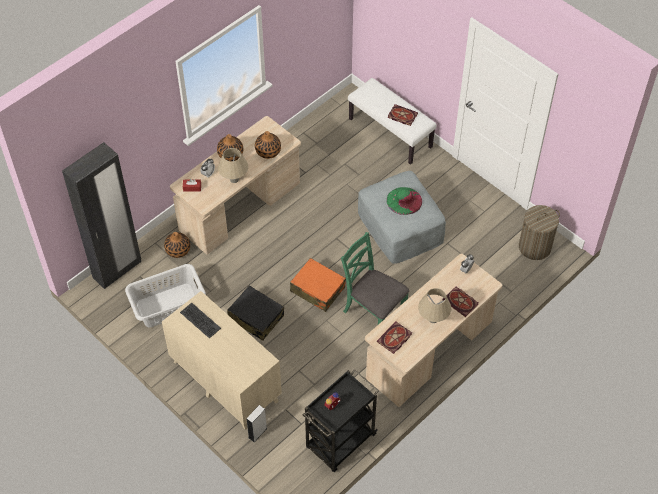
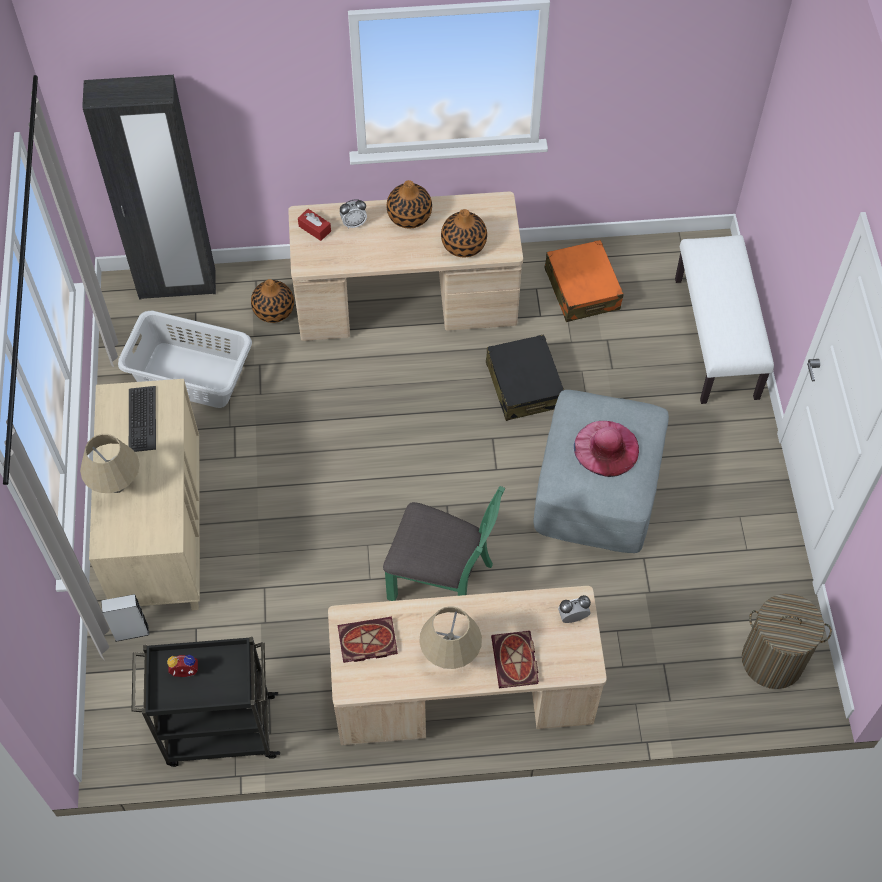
camera: 40 degrees right, 5 degrees up
beige table lamp [218,148,248,183] -> beige table lamp moved to [80,434,140,493]
black suitcase [227,285,284,341] -> black suitcase moved to [486,335,564,421]
orange suitcase [290,258,346,312] -> orange suitcase moved to [545,240,624,322]
green chair [341,232,409,325] -> green chair turned 120 degrees clockwise [383,486,505,601]
green hat [387,187,422,215] -> pink hat [574,421,639,477]
book [388,104,418,126] -> none

